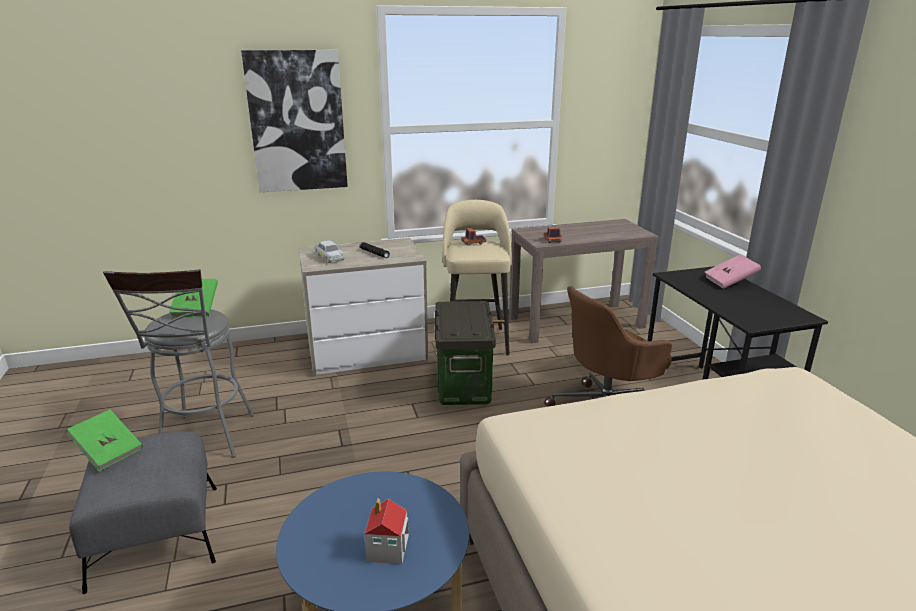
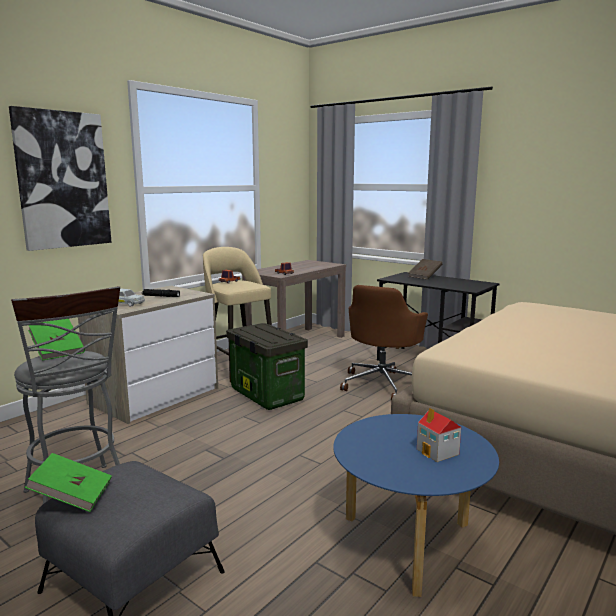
camera: 35 degrees left, 10 degrees down
pink book [705,254,761,289] -> brown book [408,259,442,280]

